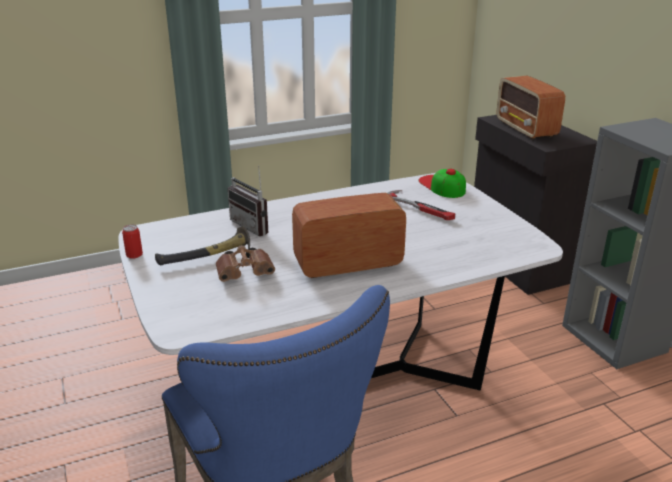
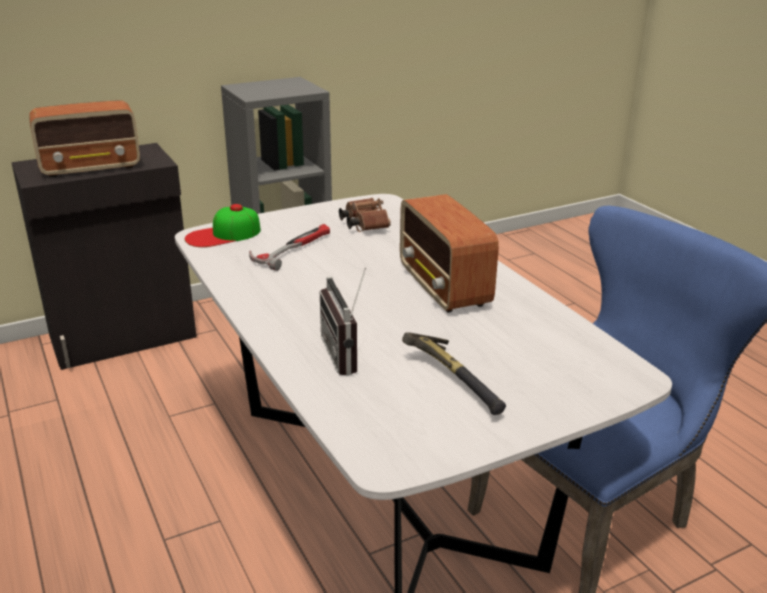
camera: 95 degrees left, 0 degrees up
can [122,224,143,259] -> none
brown binoculars [216,245,275,282] -> brown binoculars moved to [339,198,391,232]
radio [228,166,268,236] -> radio turned 120 degrees clockwise [320,267,366,376]

